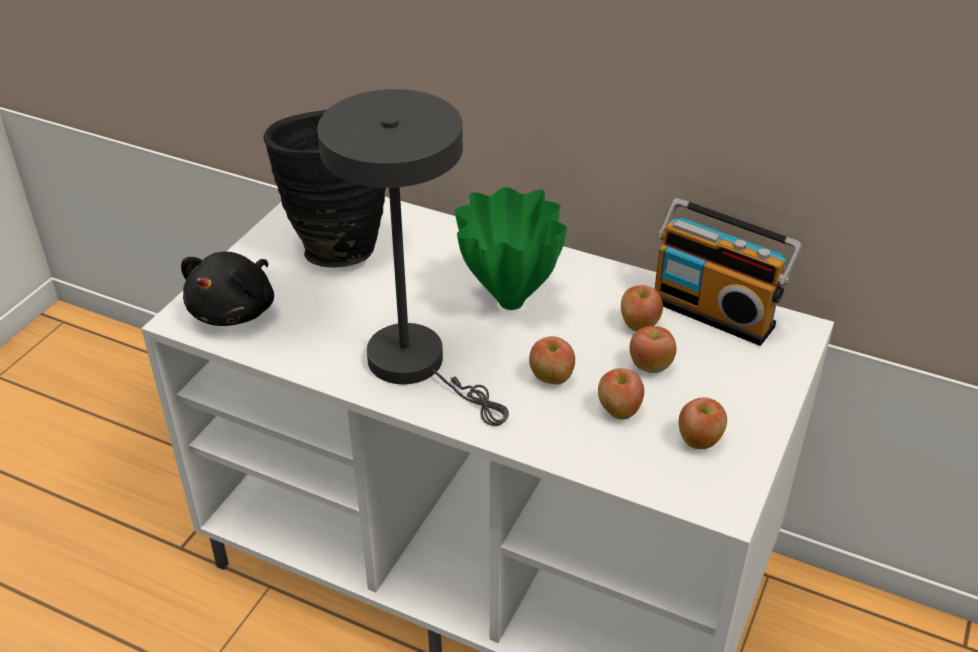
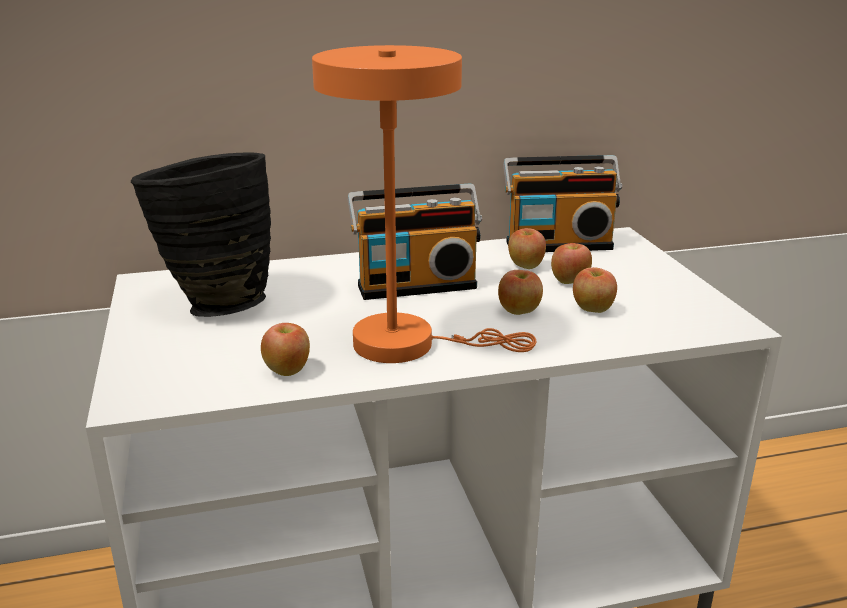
camera: 40 degrees left, 15 degrees down
black plush toy [181,252,274,326] -> none
grey table lamp [317,89,509,426] -> orange table lamp [312,45,536,363]
green vase [455,187,567,310] -> radio [348,183,482,300]
apple [678,397,727,449] -> apple moved to [261,323,310,376]

